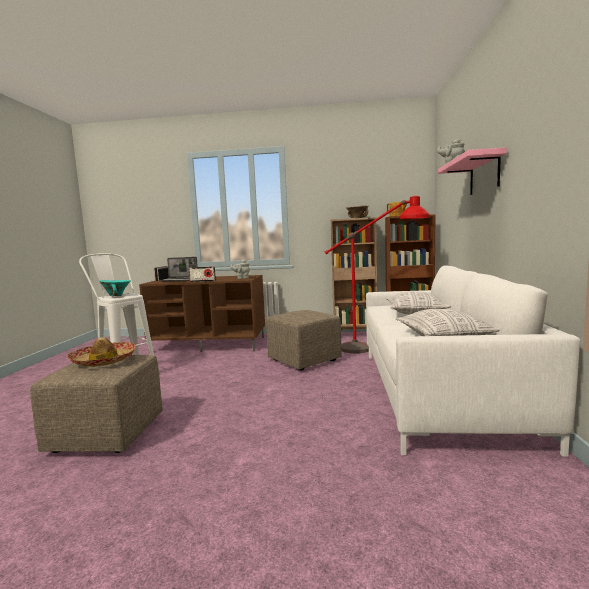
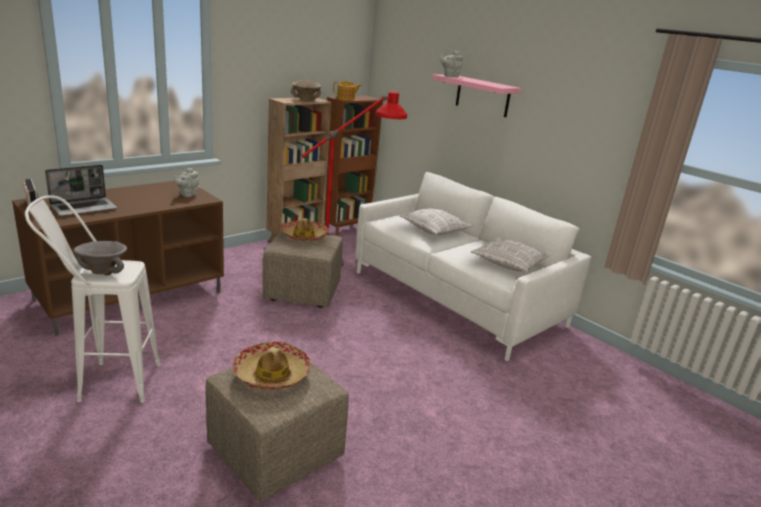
camera: 50 degrees left, 15 degrees up
turquoise bowl [99,280,131,296] -> grey bowl [74,241,127,274]
radio [189,267,216,282] -> none
none -> hat [280,218,329,242]

